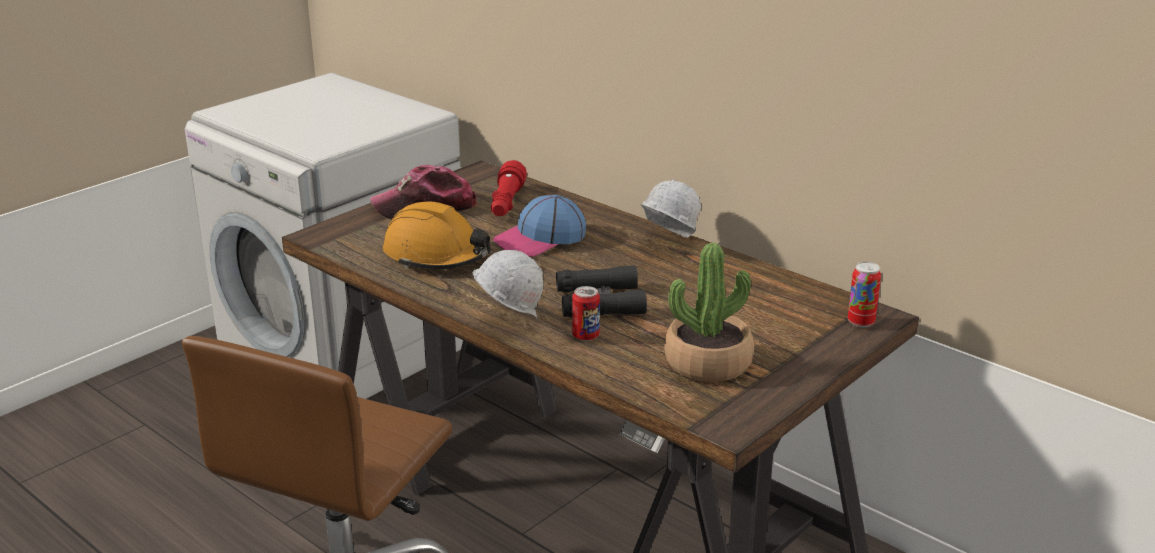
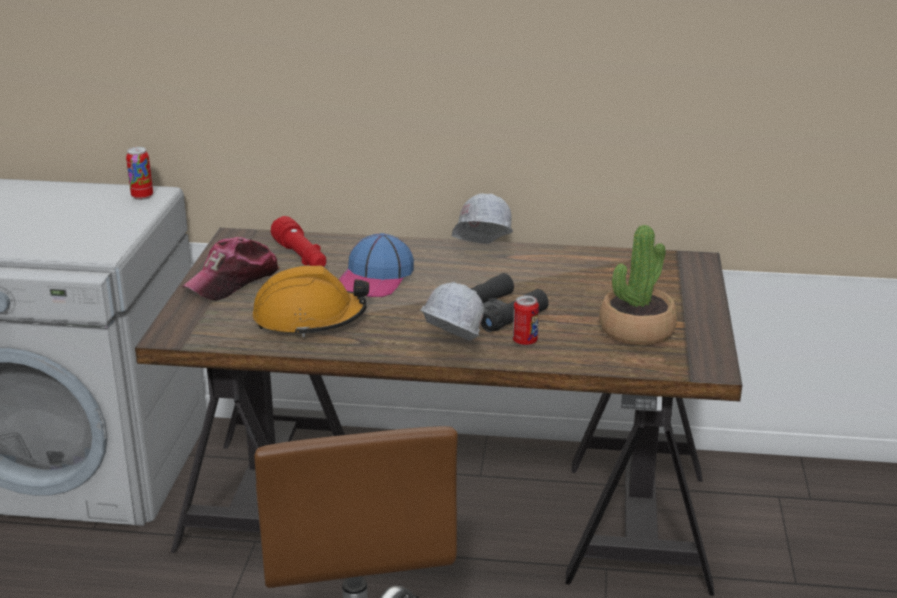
camera: 35 degrees left, 0 degrees up
can [848,262,881,328] -> can moved to [126,147,153,200]

